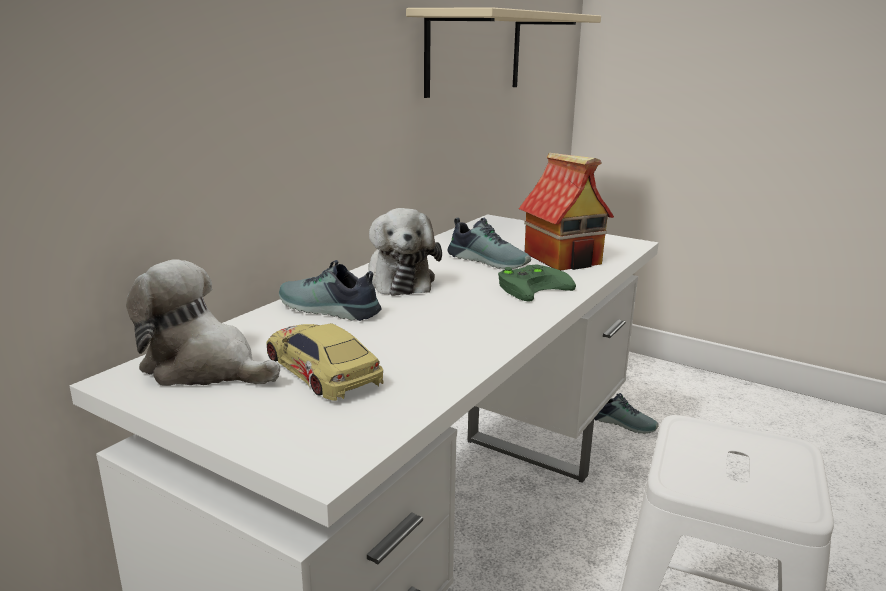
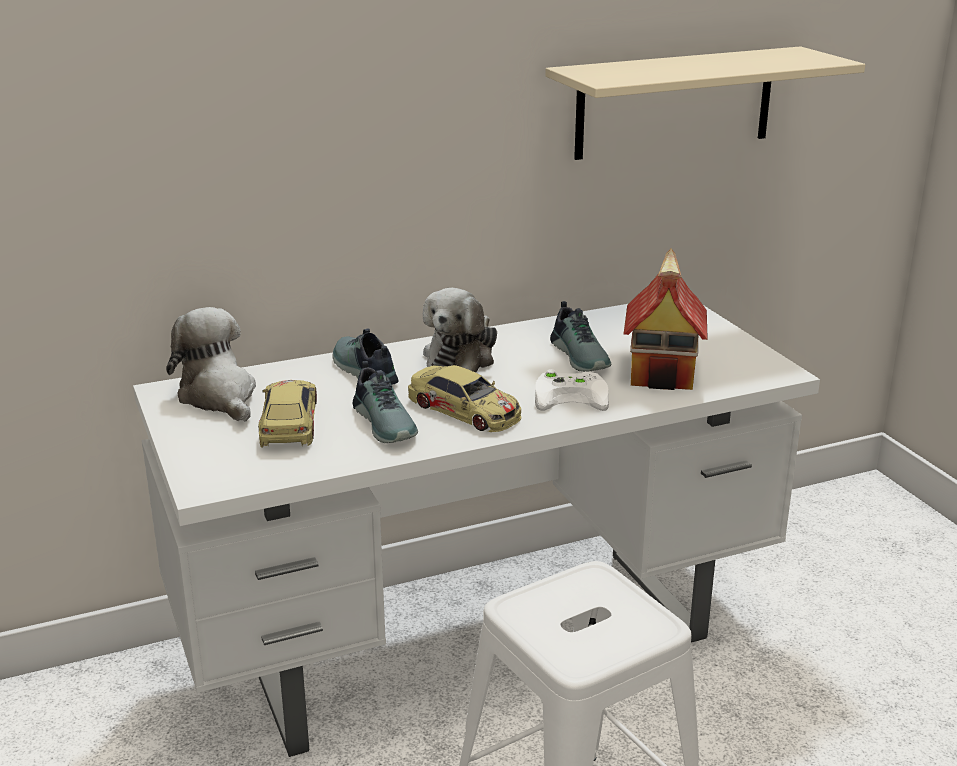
camera: 35 degrees right, 5 degrees up
green game controller [498,264,576,302] -> white game controller [535,369,609,411]
shoe [594,393,658,434] -> shoe moved to [353,361,418,443]
none -> toy car [408,365,522,432]

